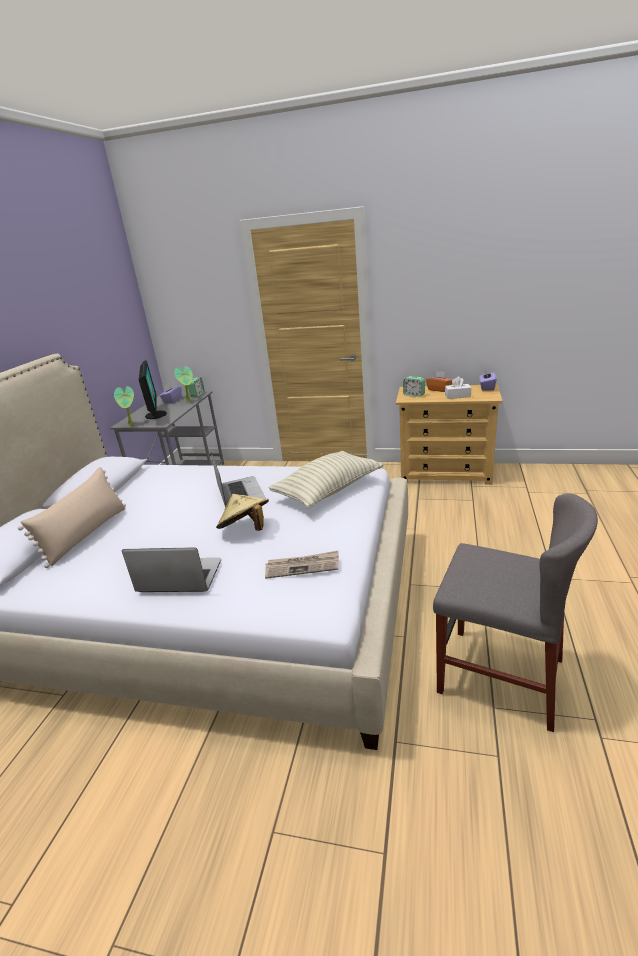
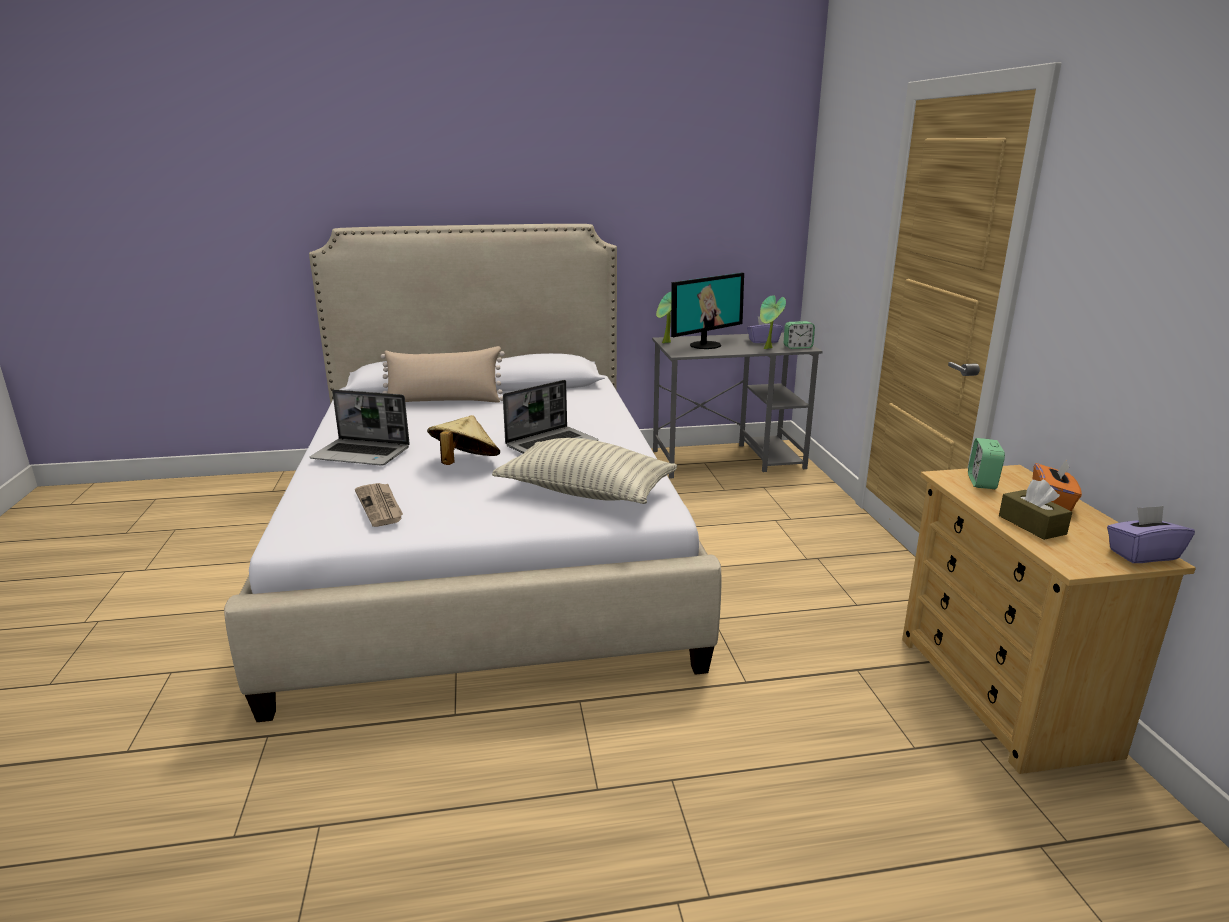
camera: 65 degrees right, 5 degrees down
laptop [122,547,221,592] -> laptop turned 120 degrees clockwise [310,390,410,465]
grey chair [433,493,598,732] -> none
white tissue box [445,377,471,399] -> brown tissue box [999,479,1072,540]

